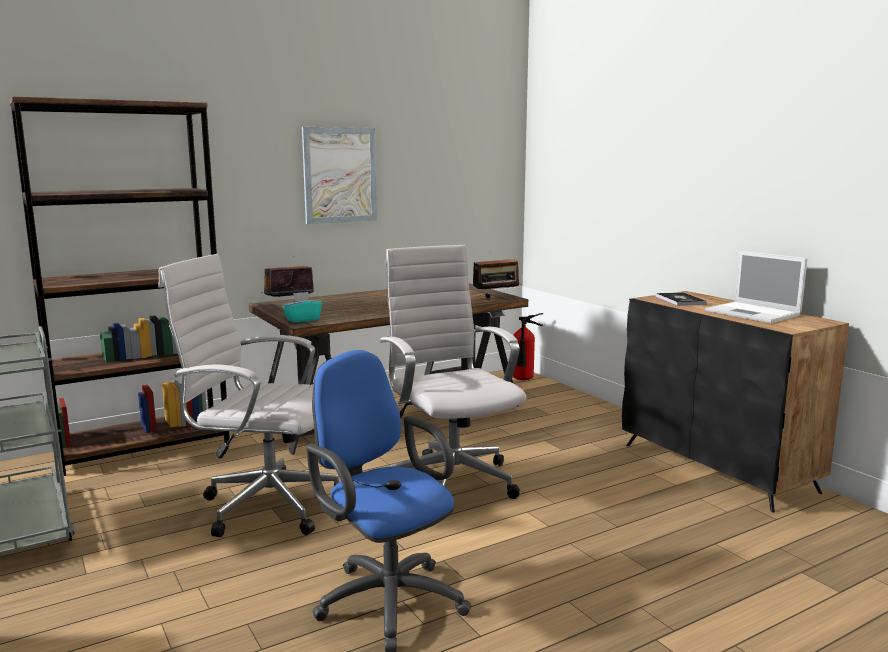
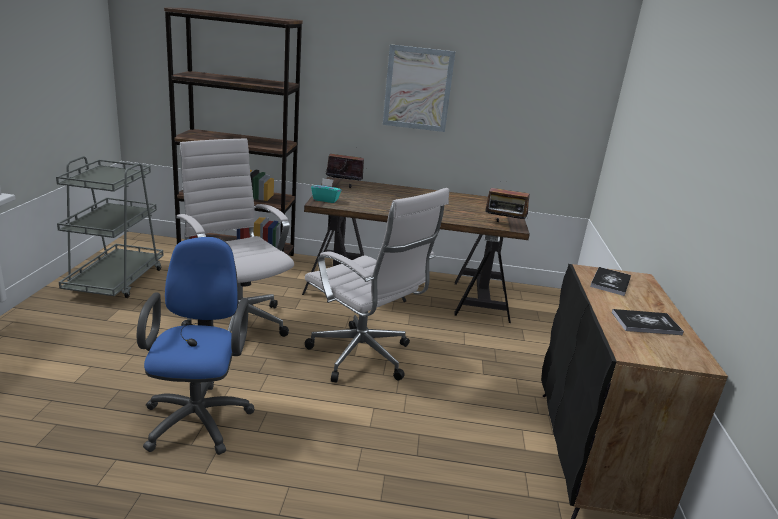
camera: 35 degrees right, 10 degrees up
white office chair [380,245,526,499] -> white office chair turned 120 degrees clockwise [305,188,449,382]
fire extinguisher [513,313,543,380] -> none
laptop [705,251,807,323] -> book [612,309,684,335]

